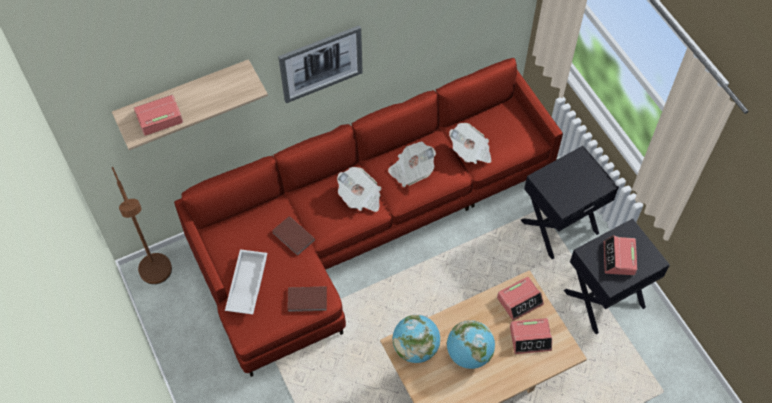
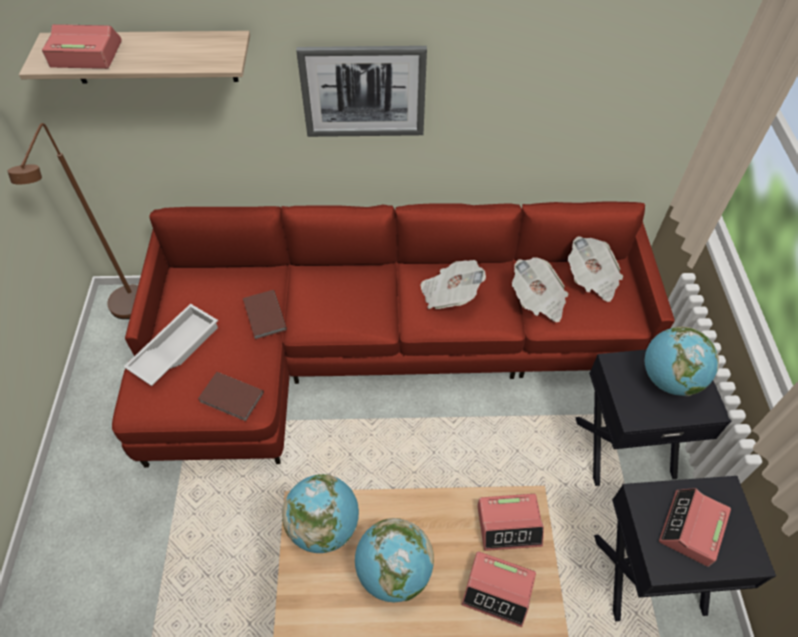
camera: 25 degrees right, 5 degrees down
newspaper [337,167,381,212] -> newspaper moved to [568,236,623,302]
none -> globe [645,327,719,396]

